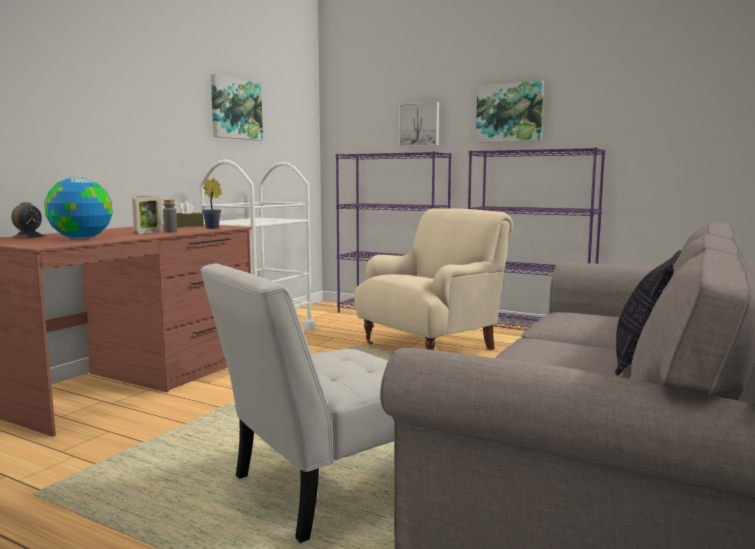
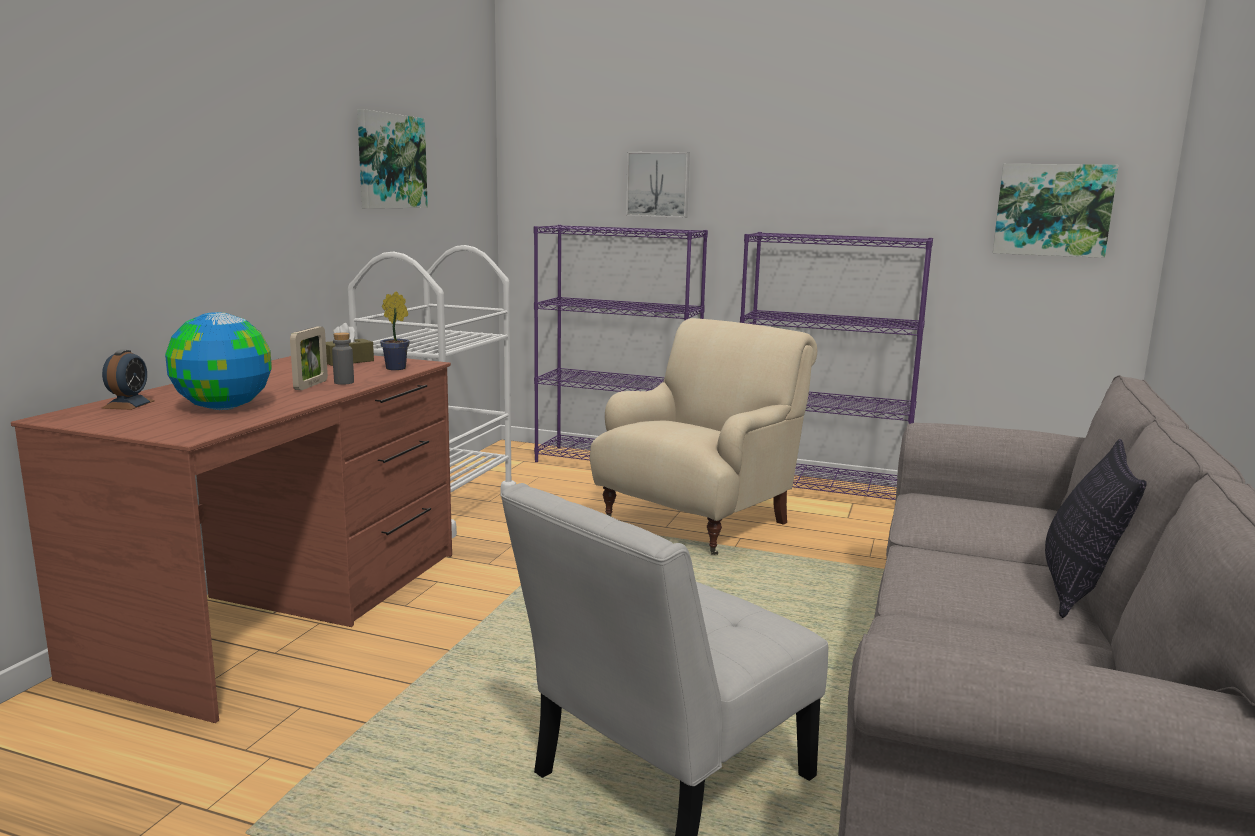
camera: 10 degrees left, 5 degrees up
picture [476,81,544,143] -> picture moved to [993,164,1119,258]

